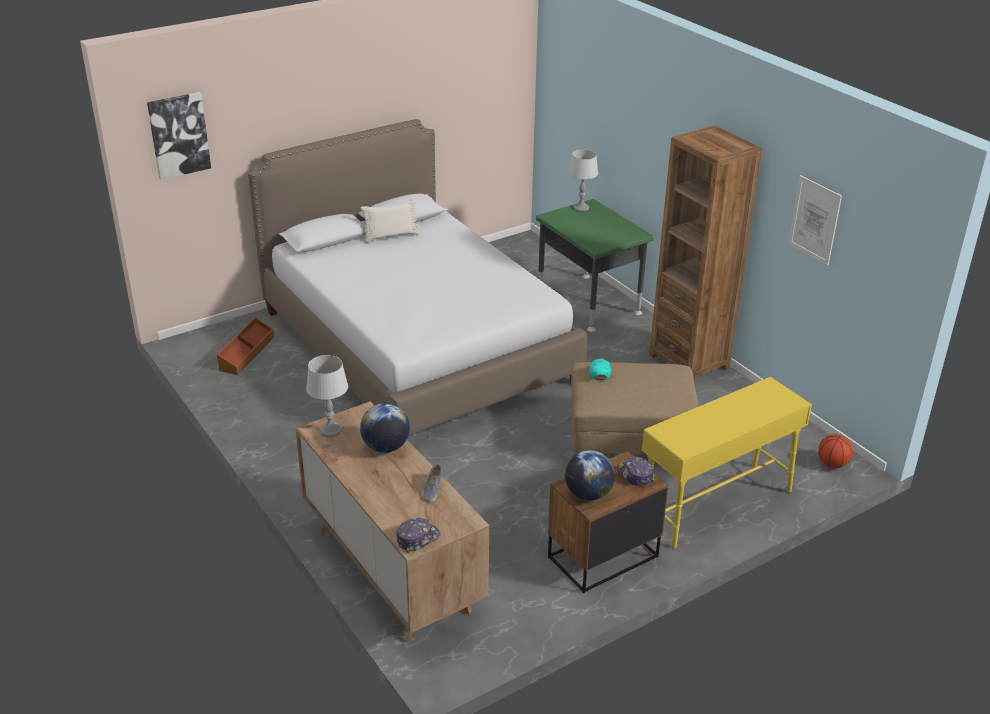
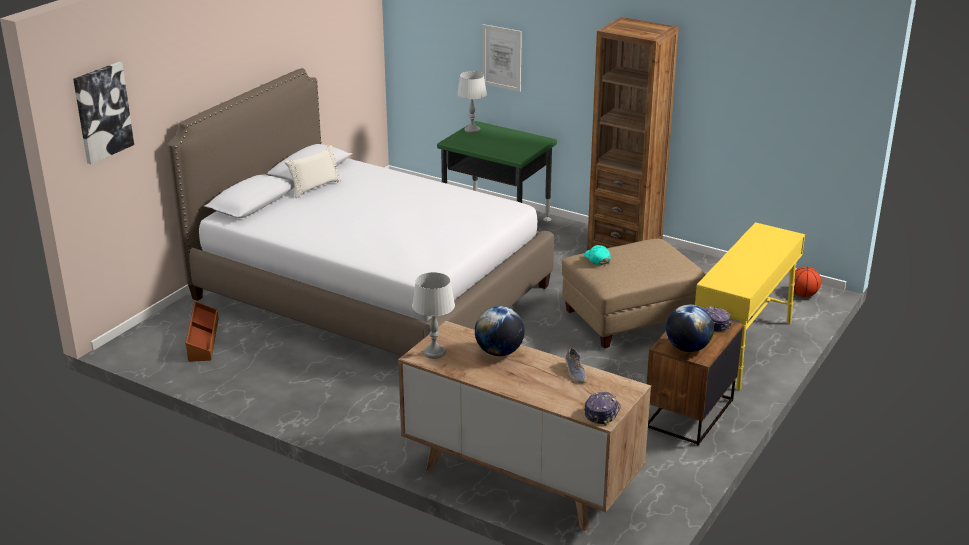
camera: 25 degrees left, 5 degrees down
picture [788,175,842,265] -> picture moved to [482,24,522,92]

